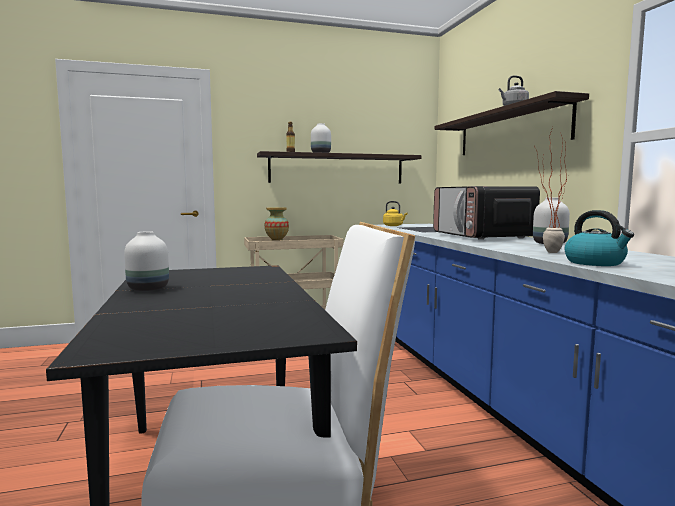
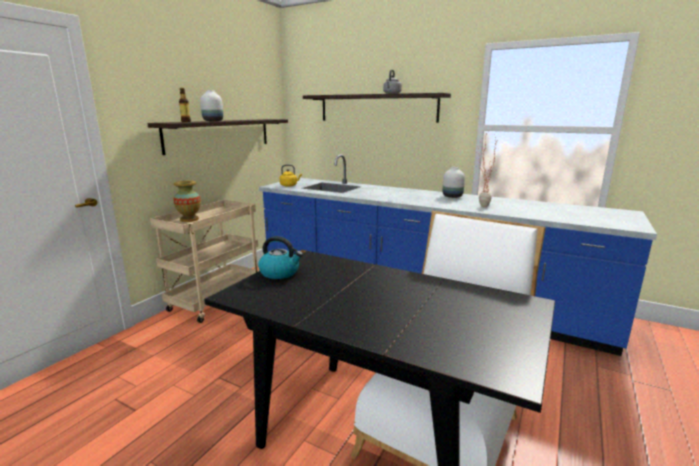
camera: 45 degrees left, 10 degrees up
white vase [124,231,169,291] -> none
microwave [433,186,540,240] -> none
kettle [565,210,634,266] -> kettle moved to [258,236,303,279]

